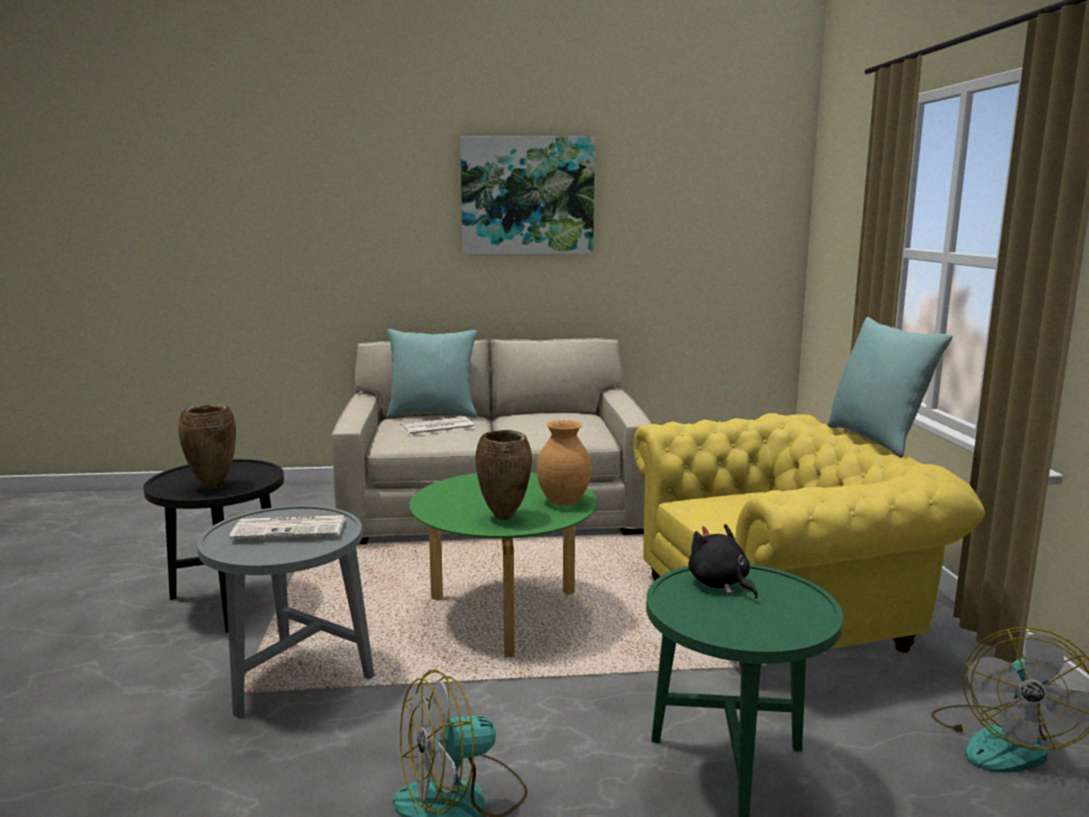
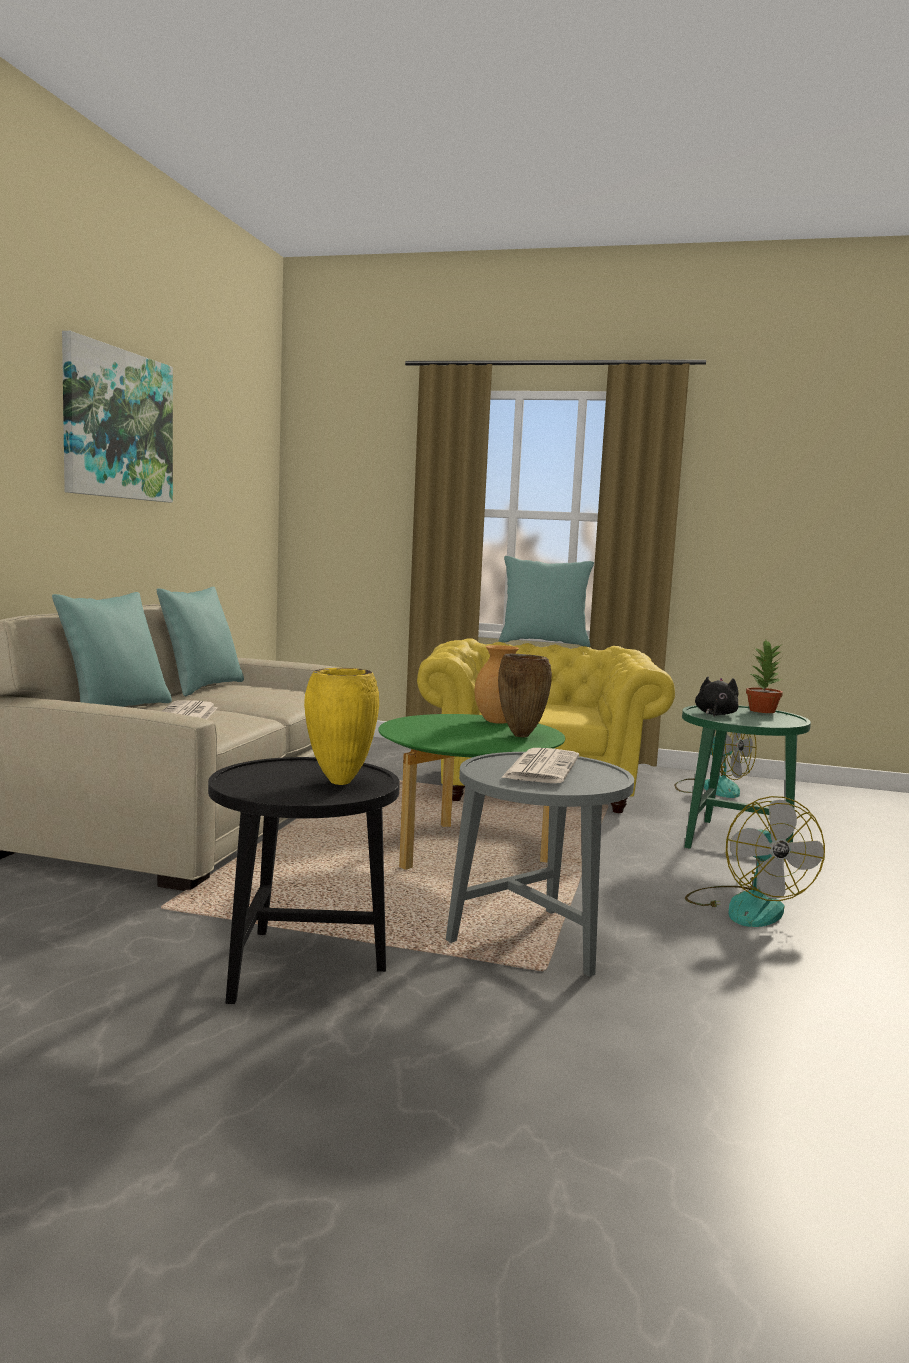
camera: 70 degrees left, 5 degrees down
brown vase [178,405,236,489] -> yellow vase [304,668,379,785]
black plush toy [688,524,758,599] -> black plush toy turned 120 degrees clockwise [695,677,739,717]
none -> turquoise pillow [156,587,244,696]
none -> potted plant [746,640,783,713]

